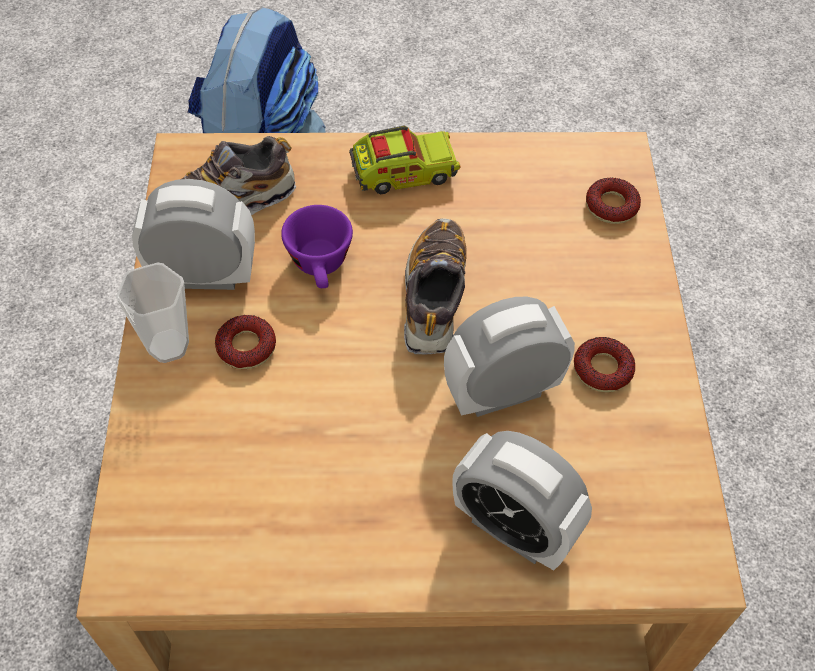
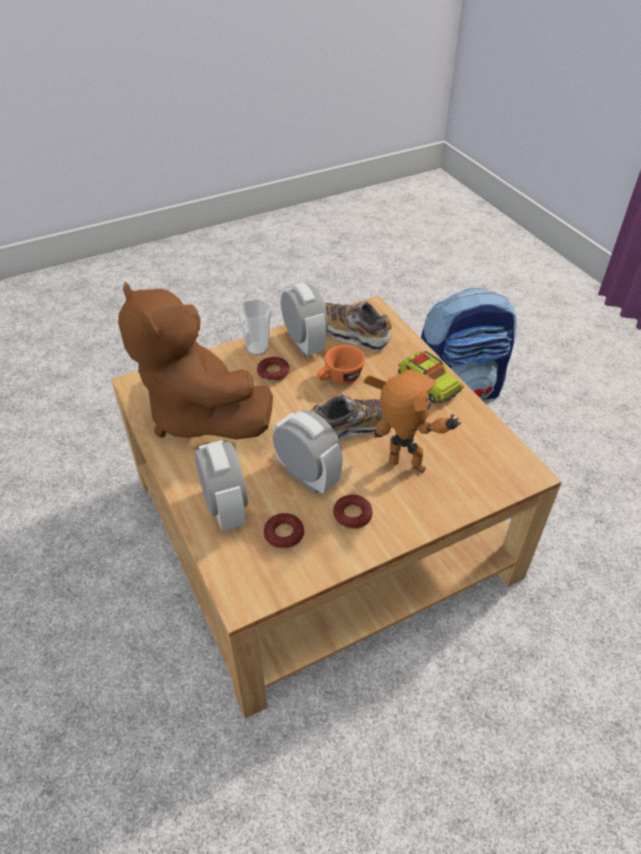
camera: 65 degrees right, 10 degrees down
purple cup [281,205,353,288] -> orange cup [317,345,365,385]
alarm clock [452,431,592,570] -> alarm clock turned 150 degrees clockwise [195,440,248,531]
donut [586,178,641,224] -> donut moved to [264,513,304,549]
none -> brown plush toy [118,282,273,440]
none -> toy robot [363,370,462,473]

